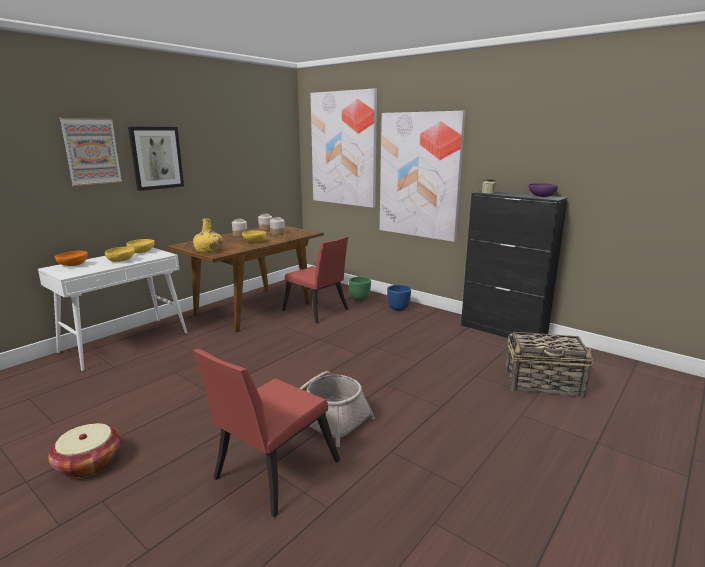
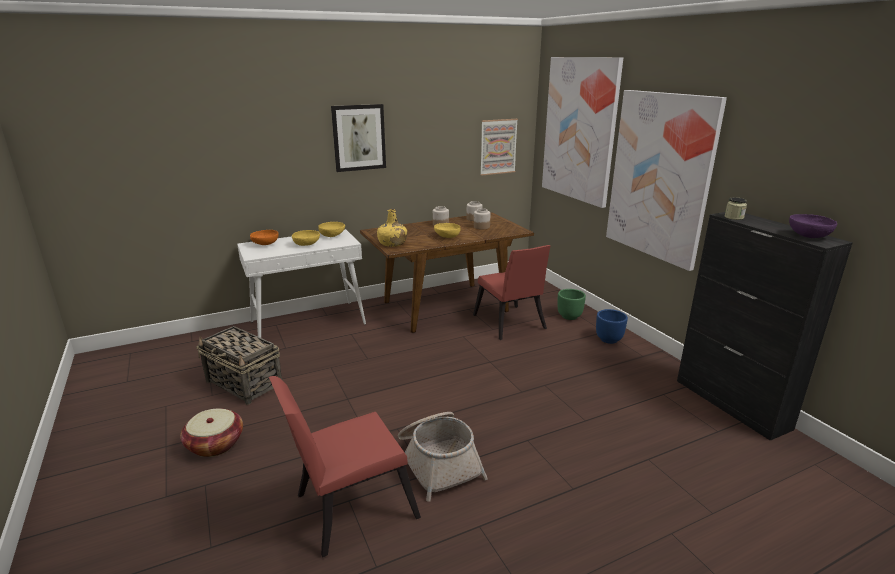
camera: 25 degrees right, 5 degrees up
picture [60,118,122,186] -> picture moved to [480,119,518,176]
basket [505,332,594,398] -> basket moved to [196,326,283,405]

